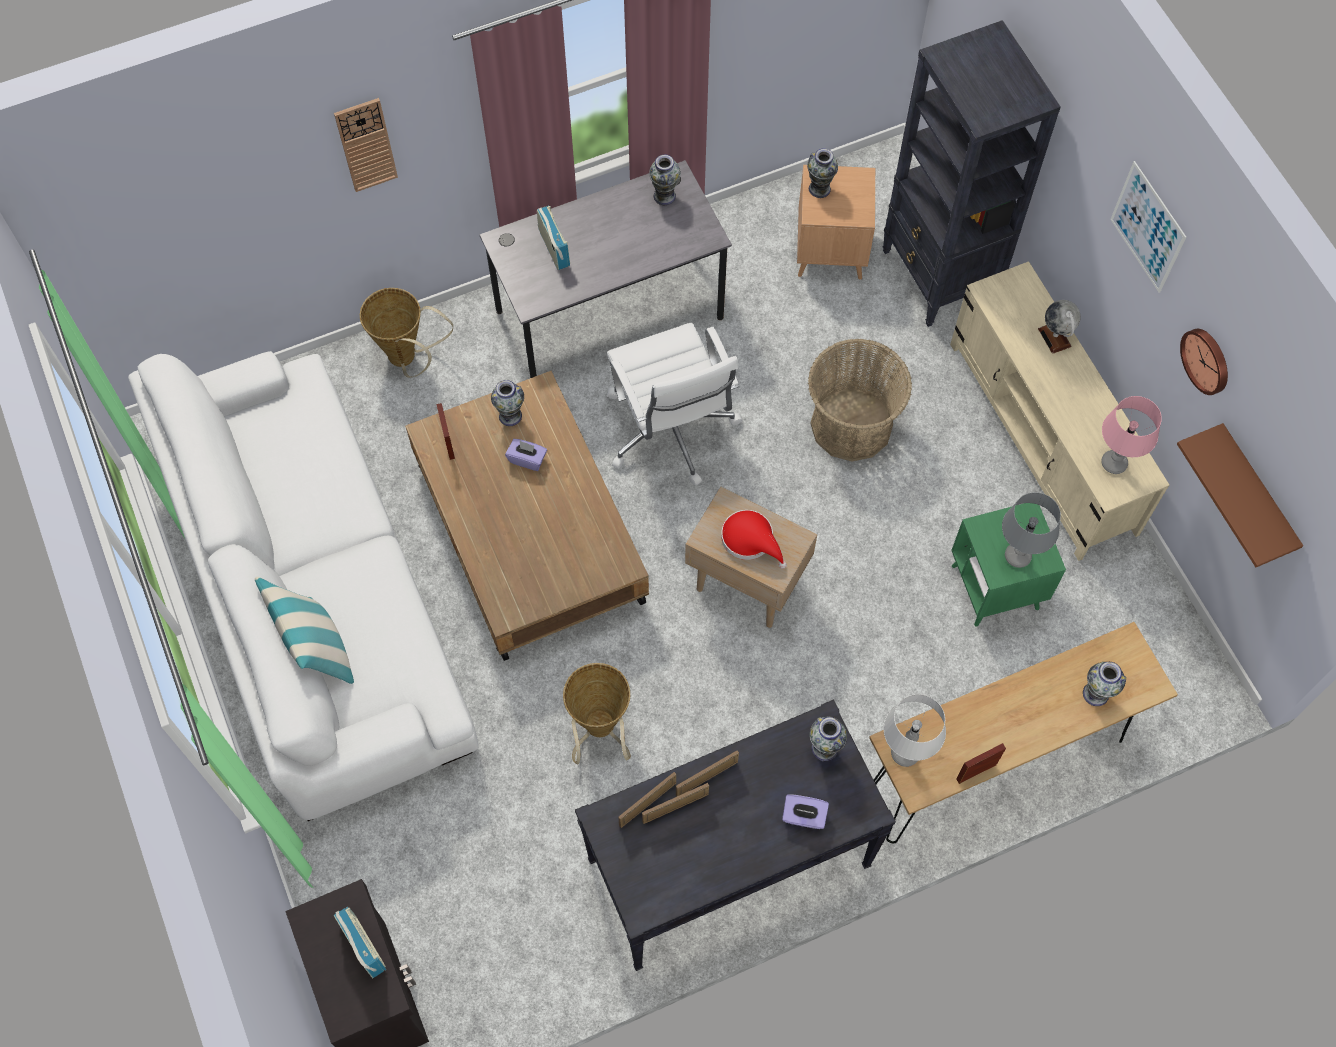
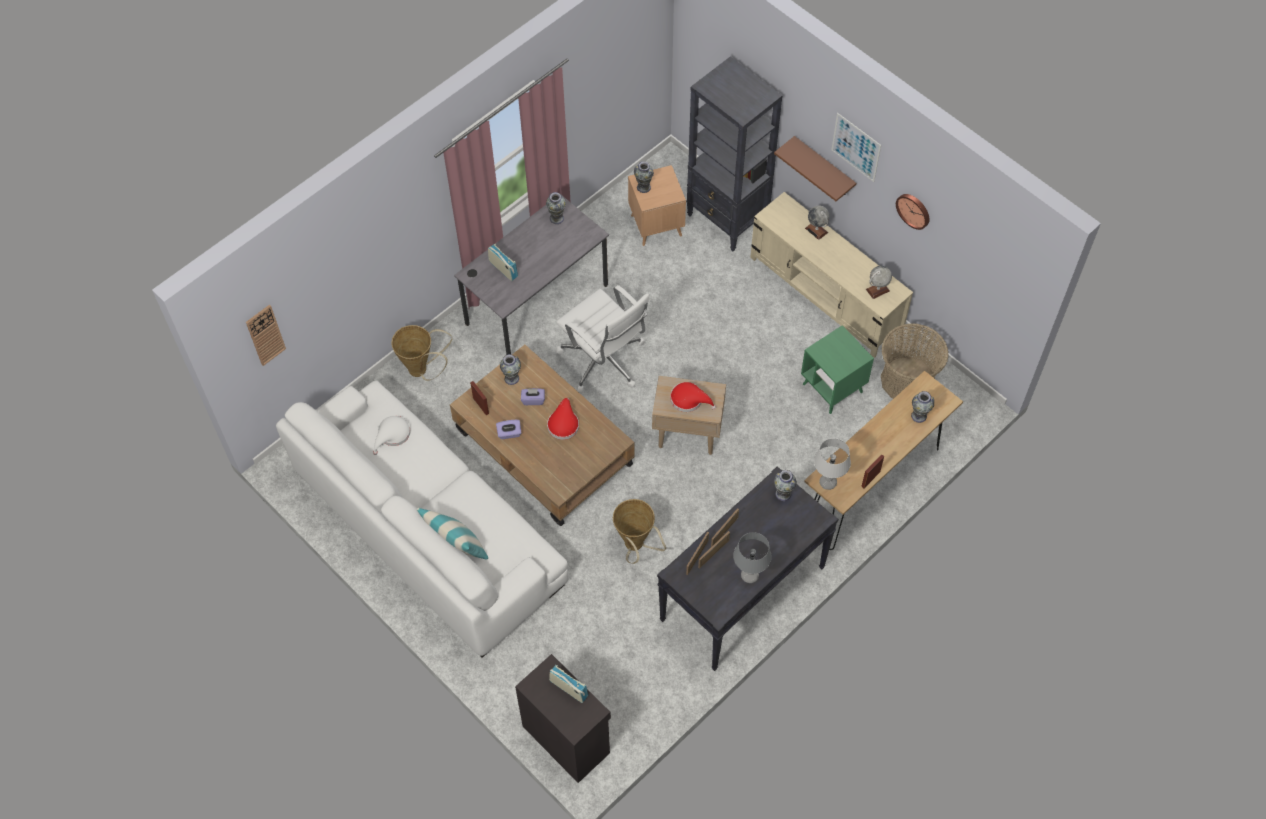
camera: 20 degrees left, 5 degrees down
wall clock [334,98,398,192] -> wall clock moved to [246,305,286,366]
purple tissue box [782,794,829,829] -> purple tissue box moved to [496,420,521,439]
basket [808,339,912,462] -> basket moved to [881,323,949,399]
grey table lamp [1002,492,1061,568] -> grey table lamp moved to [733,532,772,583]
pink table lamp [1101,396,1162,474] -> globe [866,266,892,299]
brown shelf [1177,423,1303,567] -> brown shelf moved to [774,136,856,201]
none -> white hat [373,416,410,455]
none -> red hat [547,398,579,440]

